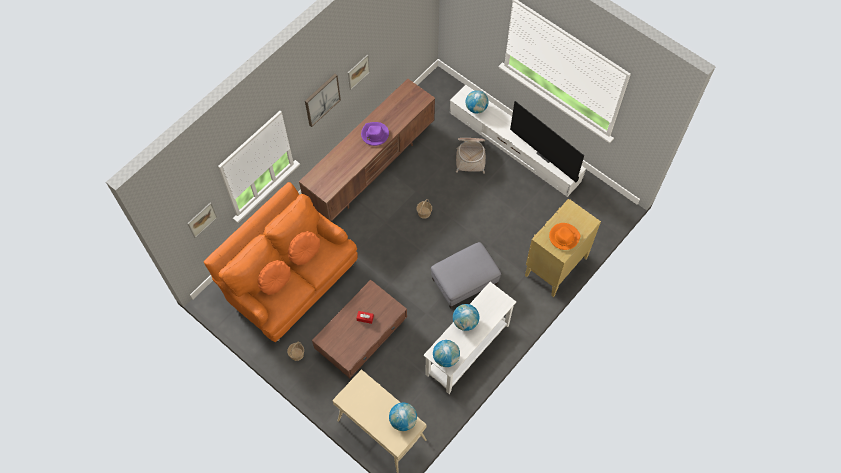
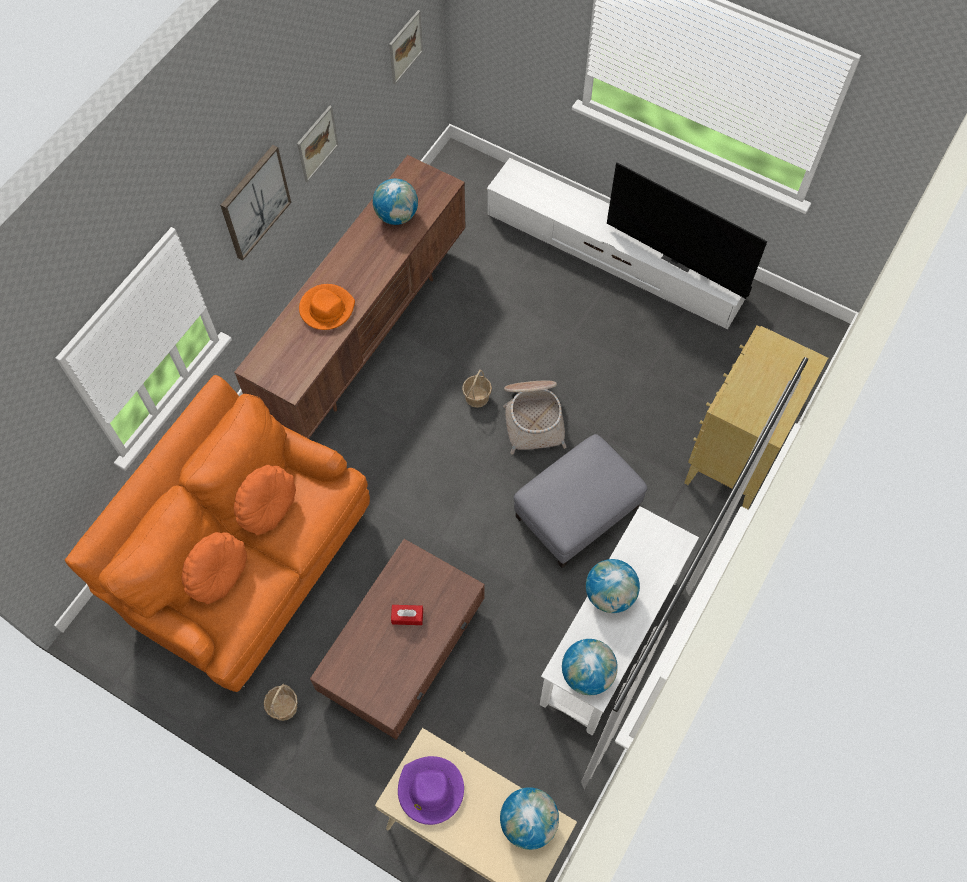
camera: 10 degrees left, 0 degrees up
picture [187,202,217,238] -> picture moved to [389,10,423,84]
purple hat [361,122,389,146] -> purple hat moved to [398,756,464,825]
basket [456,138,486,174] -> basket moved to [503,381,566,455]
globe [466,90,488,114] -> globe moved to [373,179,418,225]
orange hat [549,223,581,250] -> orange hat moved to [299,284,355,330]

